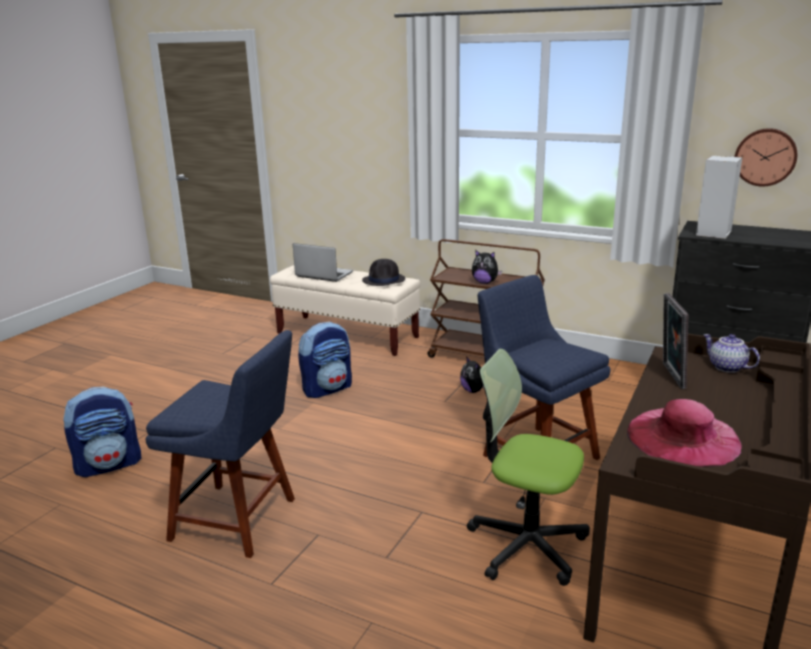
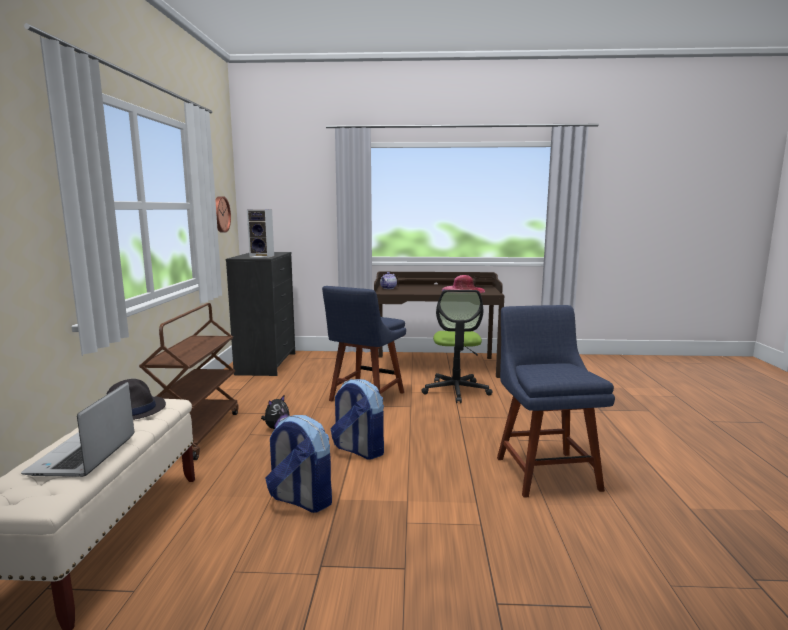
camera: 115 degrees left, 10 degrees down
backpack [63,387,141,477] -> backpack moved to [330,379,384,459]
plush toy [472,250,502,284] -> none
picture frame [663,293,688,389] -> none

